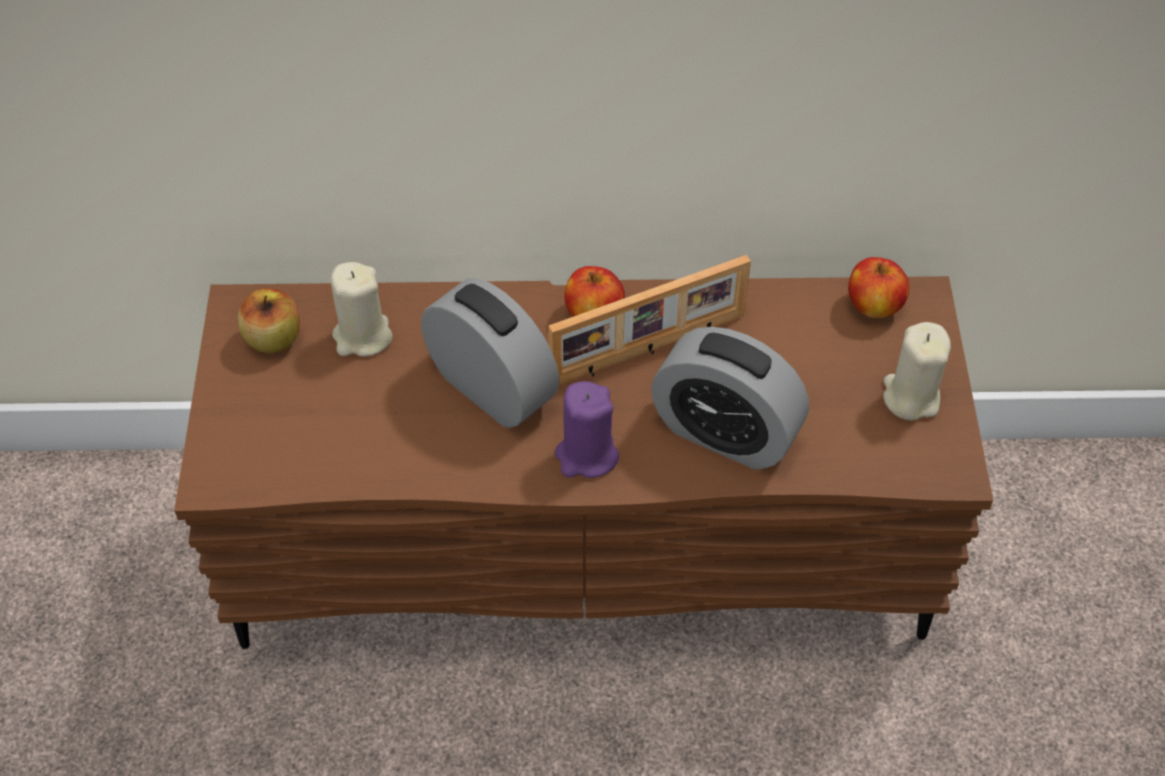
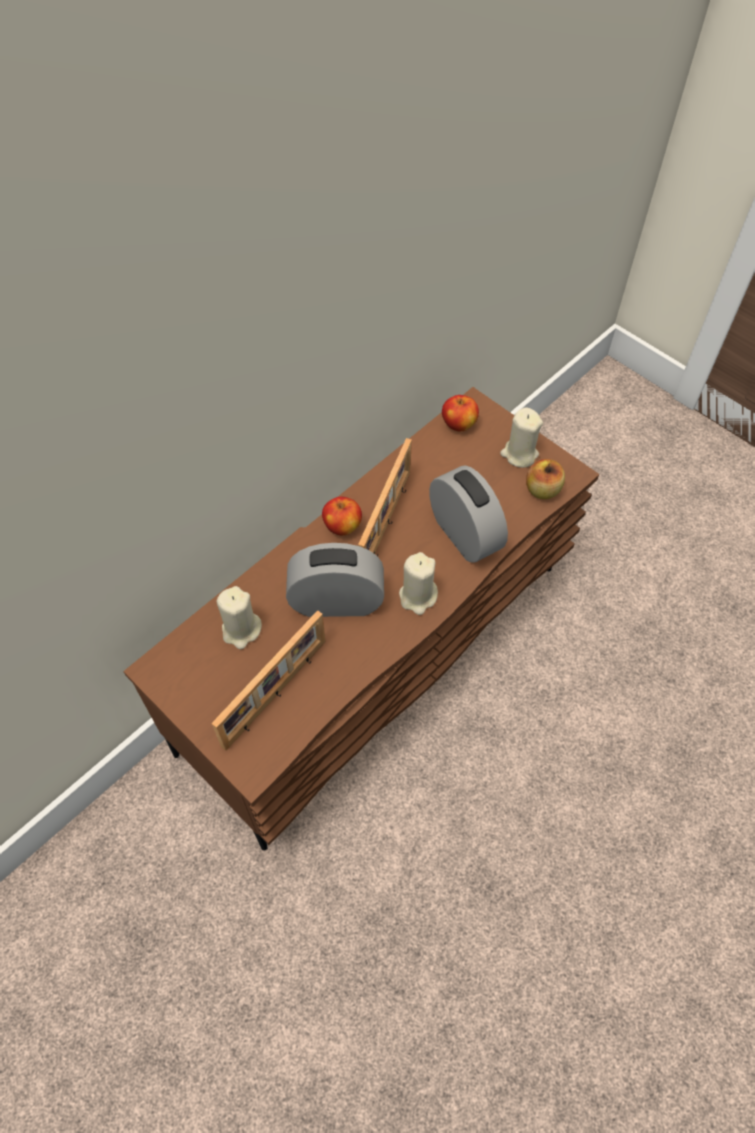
camera: 45 degrees left, 5 degrees up
apple [237,288,300,353] -> apple moved to [526,459,565,499]
purple candle [555,381,619,478] -> beige candle [399,552,438,615]
alarm clock [651,327,809,469] -> alarm clock turned 105 degrees counterclockwise [429,465,508,563]
none -> picture frame [211,610,326,751]

